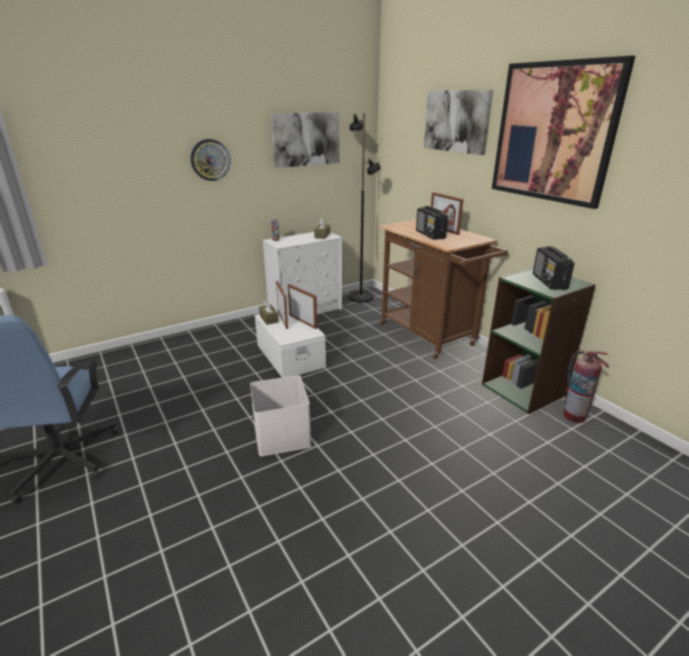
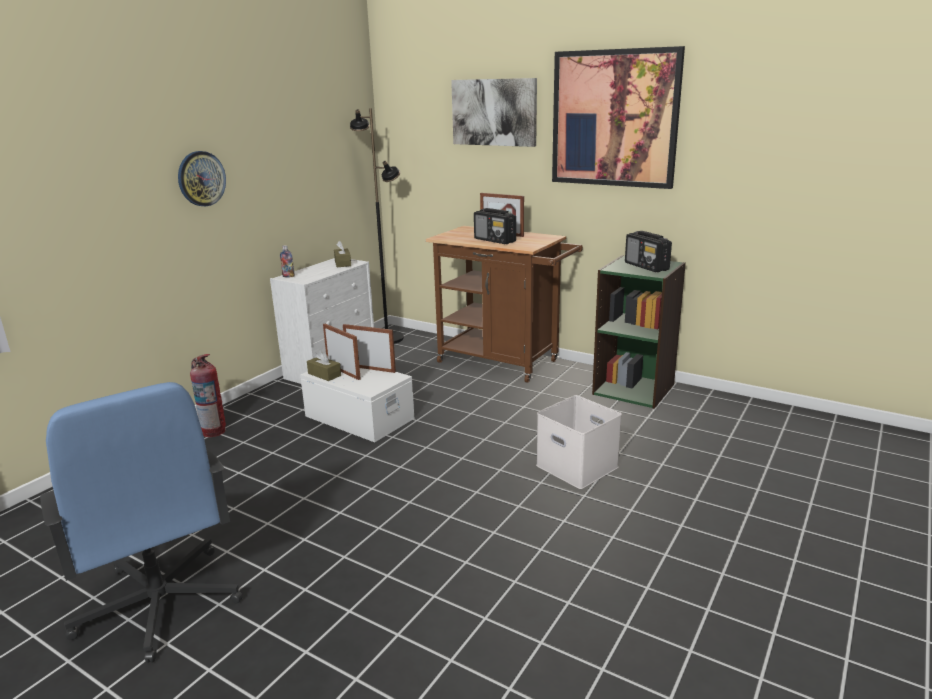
camera: 25 degrees left, 5 degrees down
white storage box [250,375,312,457] -> white storage box moved to [536,395,622,489]
picture [271,112,339,168] -> none
fire extinguisher [564,350,609,423] -> fire extinguisher moved to [190,354,226,437]

